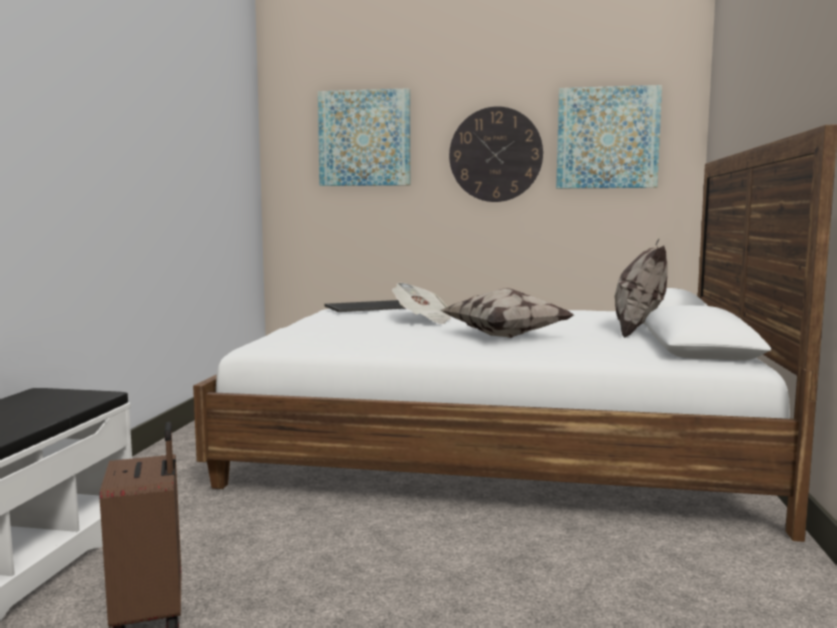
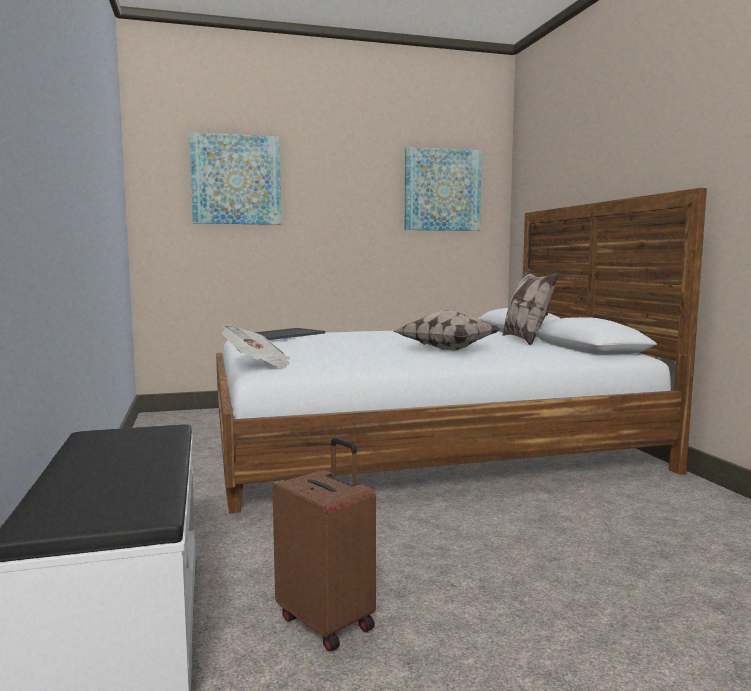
camera: 25 degrees left, 0 degrees up
newspaper [392,282,452,324] -> newspaper moved to [222,325,290,368]
wall clock [449,106,543,202] -> none

